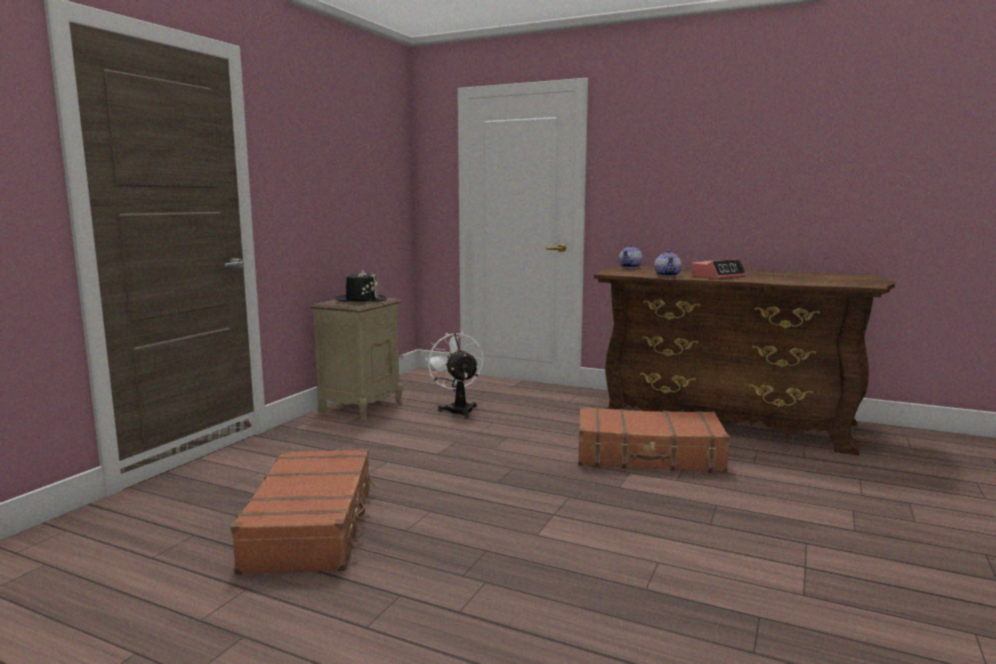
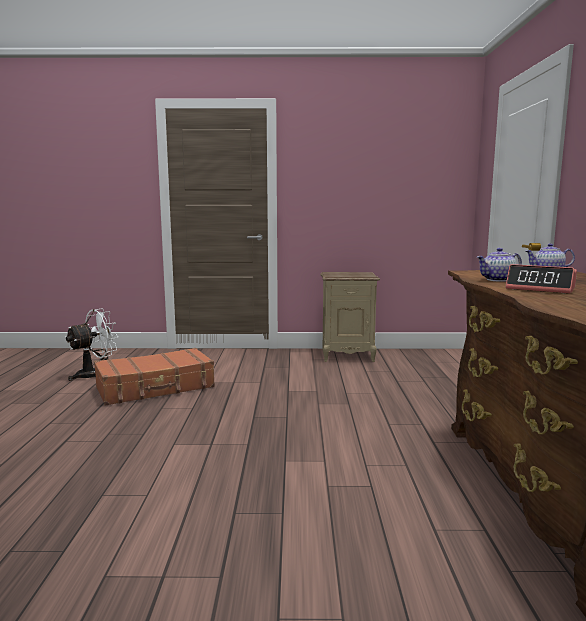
camera: 65 degrees right, 0 degrees up
black hat [335,270,387,302] -> none
white fan [426,333,483,419] -> white fan moved to [65,309,119,381]
brown suitcase [578,407,730,473] -> none

